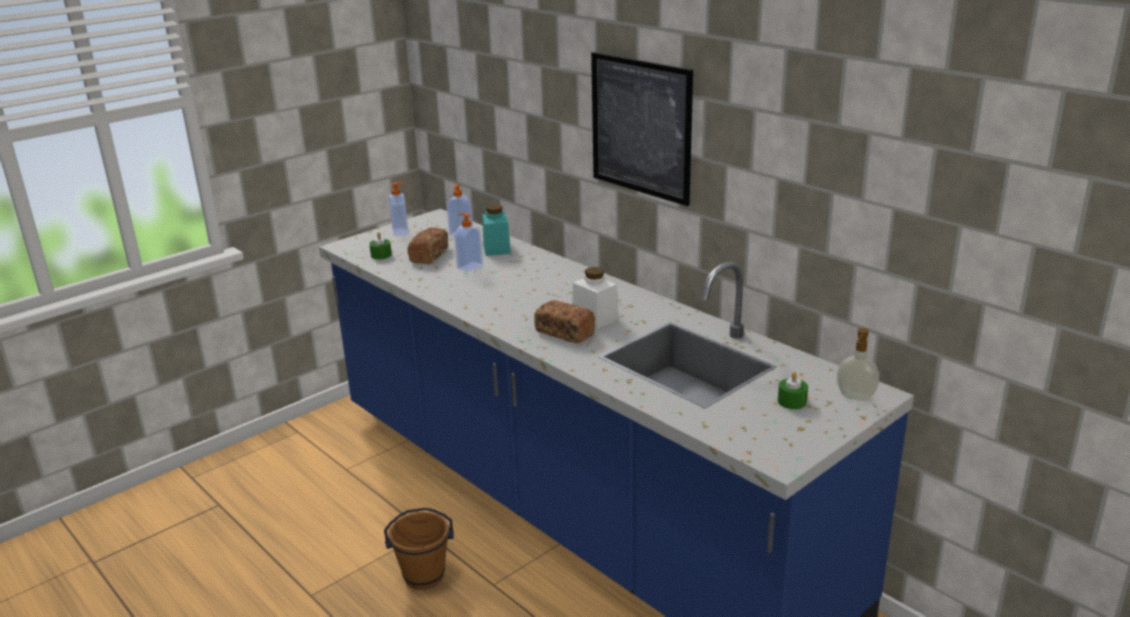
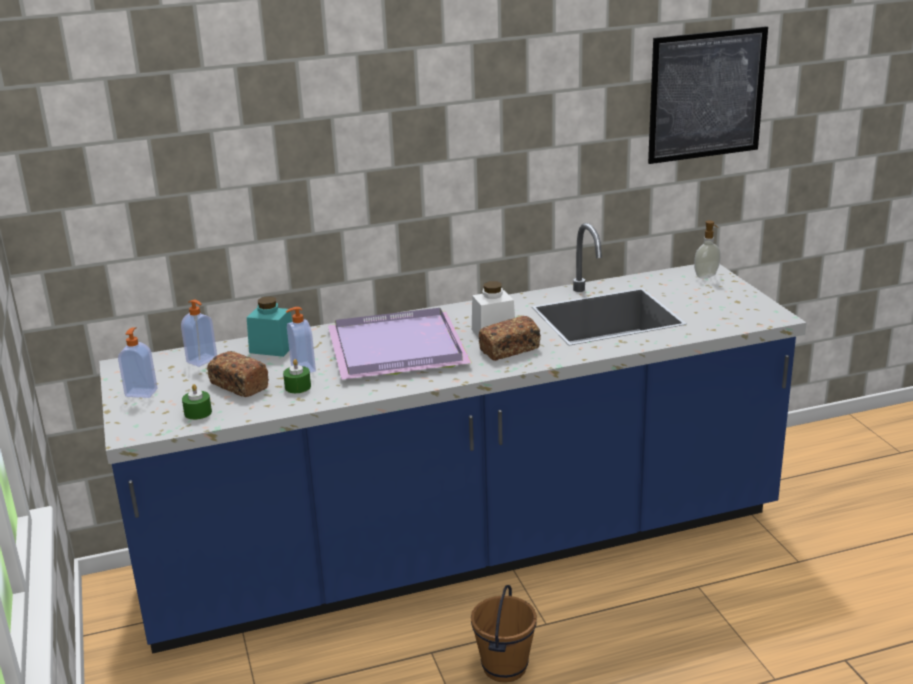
camera: 65 degrees left, 0 degrees up
picture [591,52,693,206] -> picture moved to [648,26,768,164]
green candle [778,372,808,409] -> green candle moved to [283,359,311,393]
none -> purple tray [328,308,472,380]

